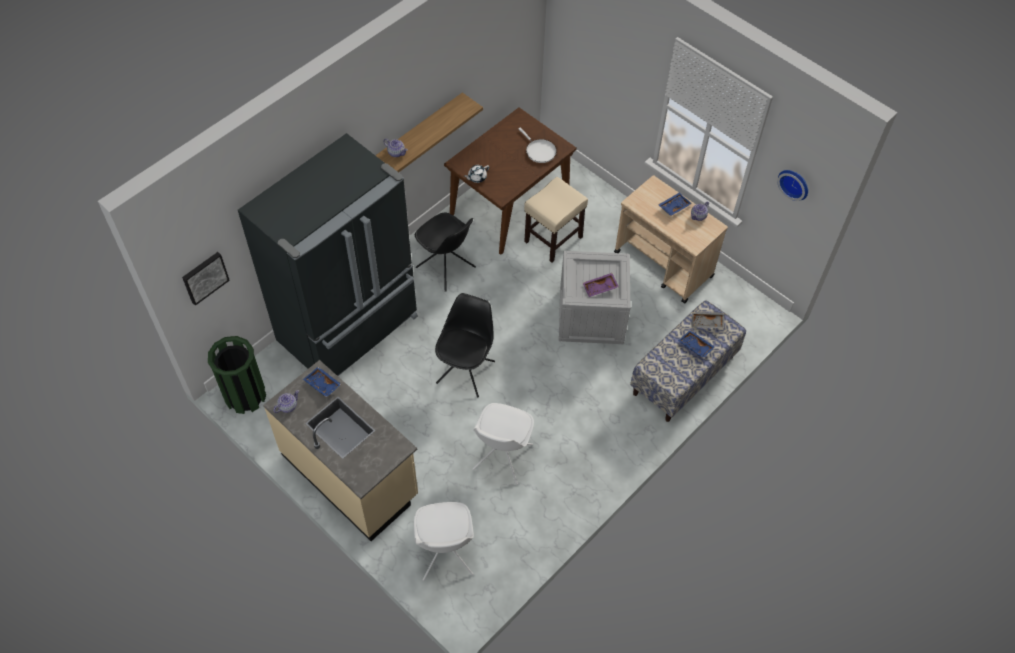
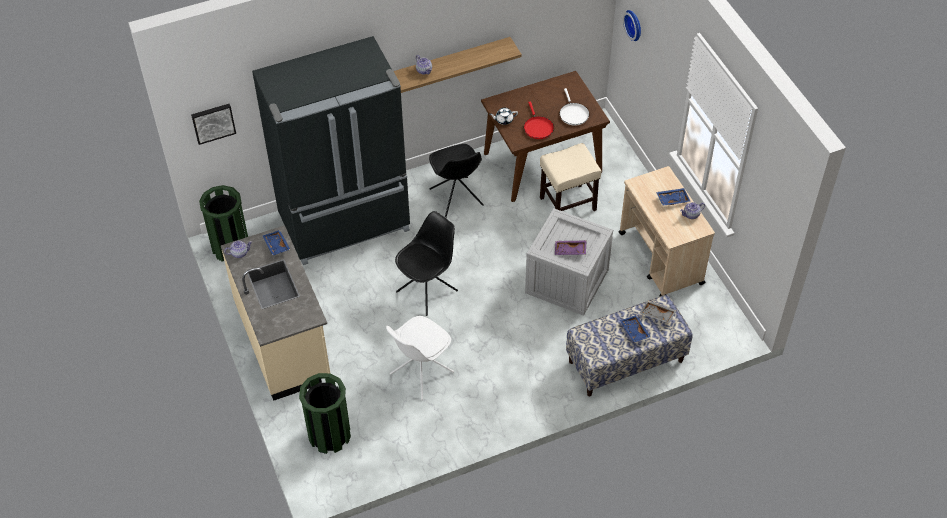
camera: 25 degrees right, 5 degrees down
white chair [414,502,474,581] -> green trash can [299,373,351,454]
wall clock [777,170,808,201] -> wall clock moved to [623,10,641,41]
none -> red frying pan [524,101,554,139]

